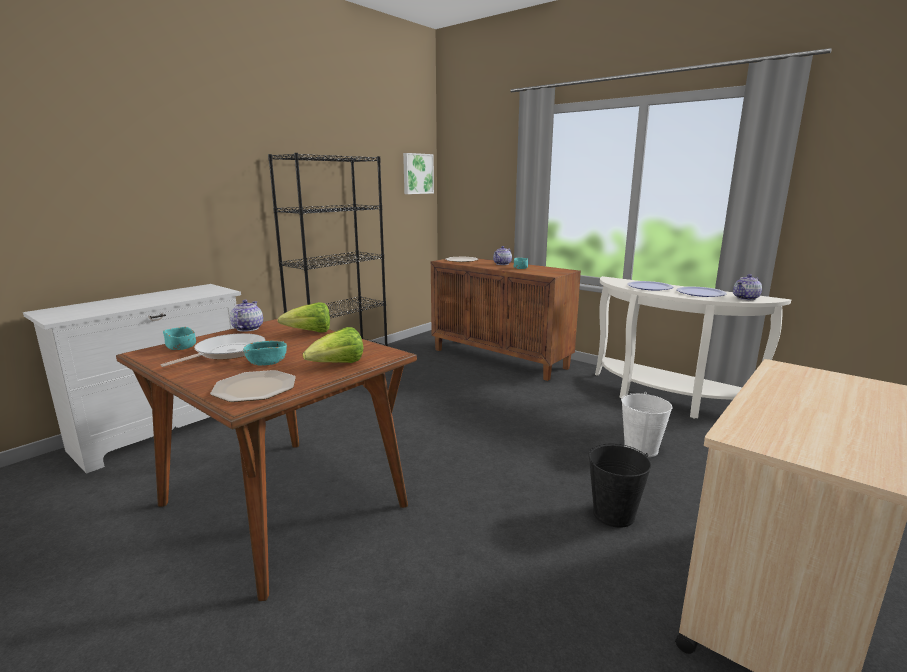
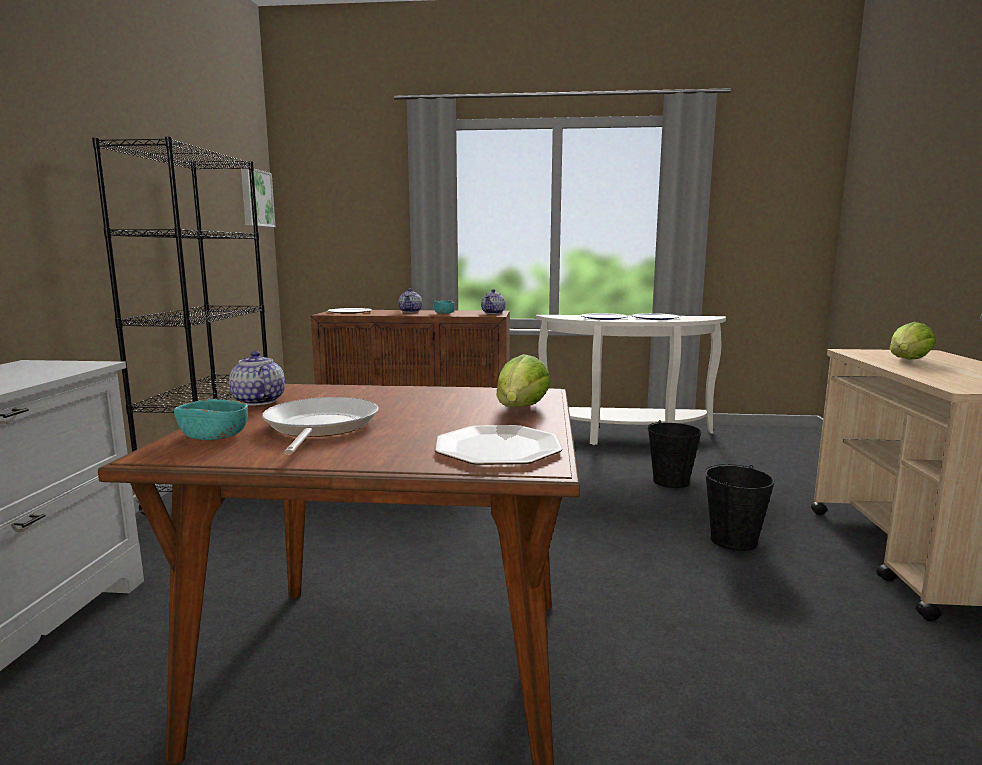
camera: 35 degrees left, 5 degrees down
turquoise bowl [243,340,287,366] -> none
lettuce [277,302,330,333] -> lettuce moved to [890,322,936,360]
white bucket [621,392,672,457] -> black bucket [647,420,701,488]
teapot [733,274,762,300] -> teapot moved to [481,289,505,314]

